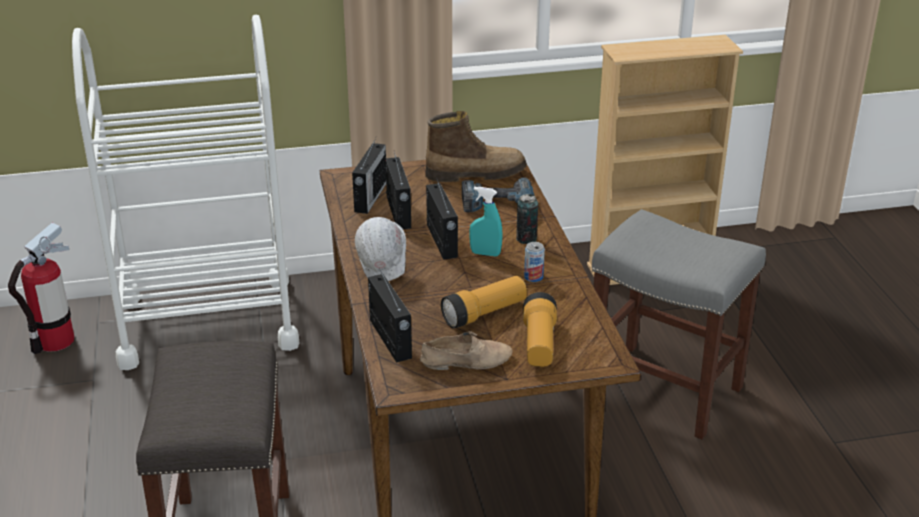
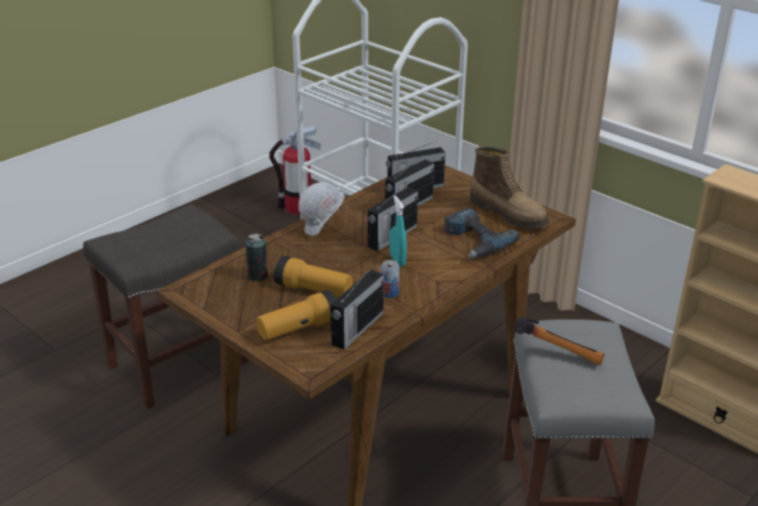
camera: 55 degrees right, 0 degrees up
radio [368,268,412,363] -> radio moved to [331,265,384,350]
beige shoe [420,331,513,370] -> none
can [516,194,538,244] -> can moved to [245,234,268,282]
none -> hammer [513,317,604,365]

